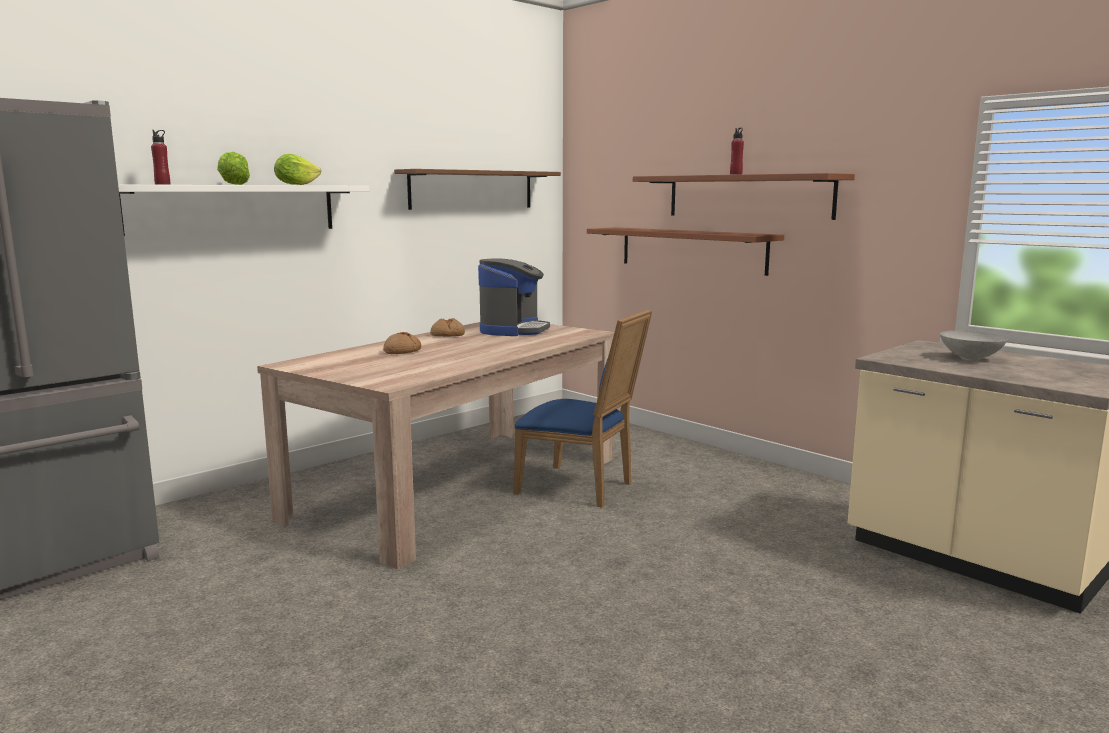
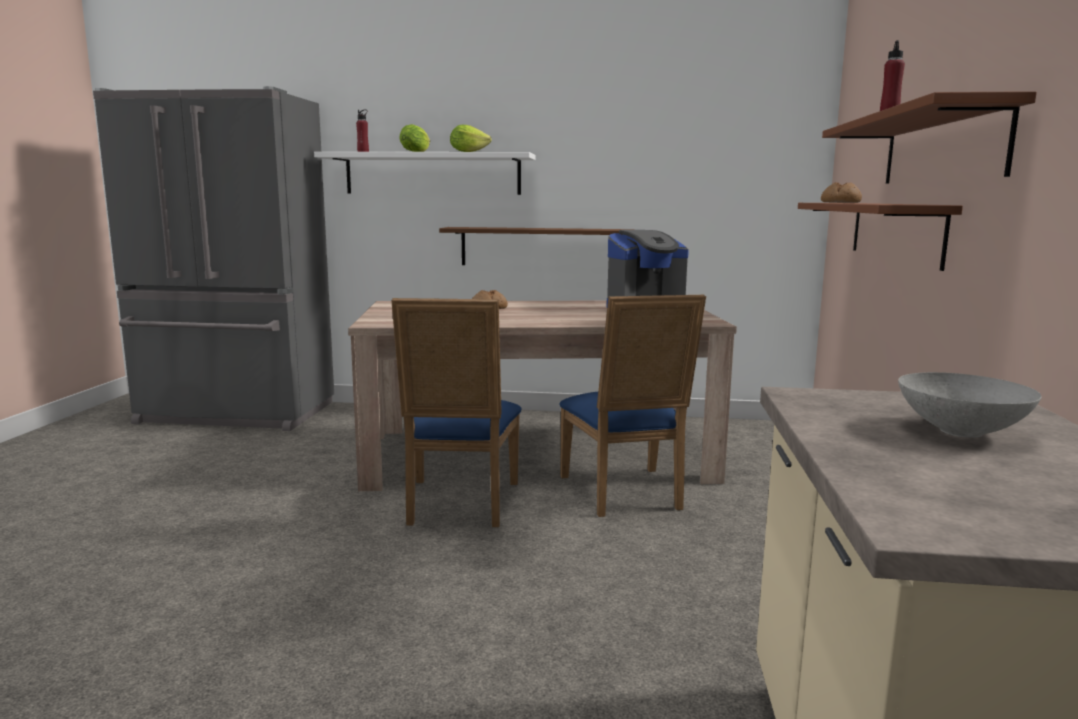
camera: 50 degrees right, 0 degrees up
brown shelf [394,169,561,210] -> brown shelf moved to [439,227,635,265]
bread [430,318,465,337] -> bread moved to [821,182,862,203]
none -> blue chair [391,298,522,527]

